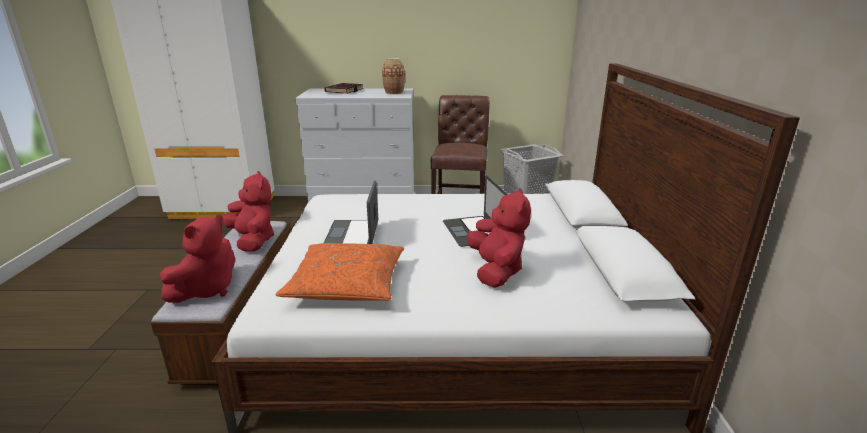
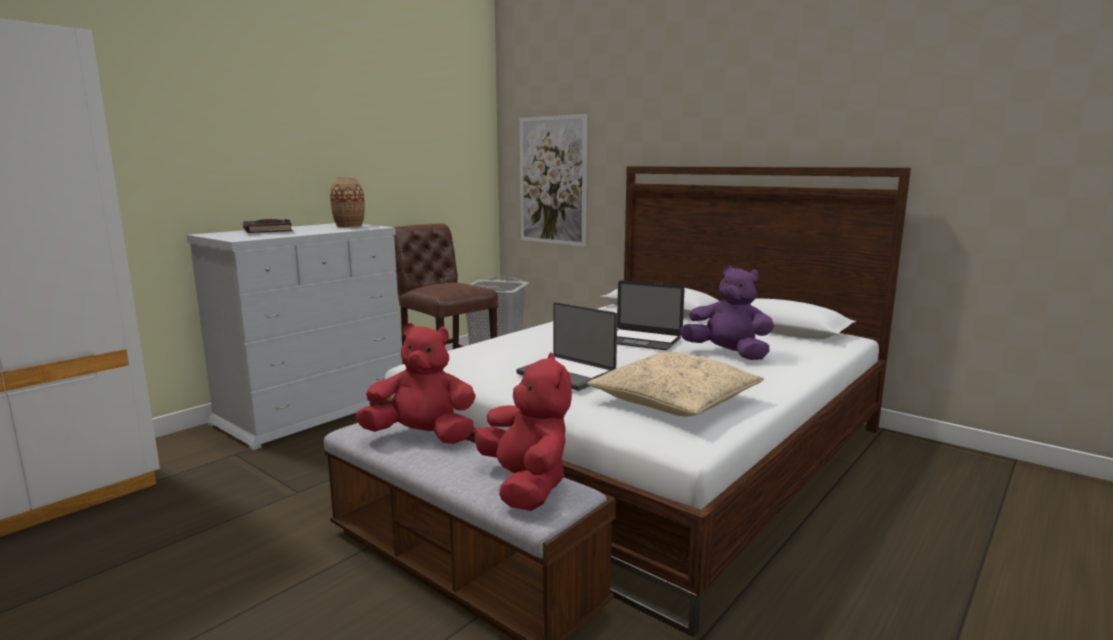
camera: 50 degrees left, 10 degrees down
orange pillow [275,243,404,301] -> beige pillow [587,352,764,416]
red plush toy [467,188,531,288] -> purple plush toy [679,265,774,360]
none -> picture [519,114,587,246]

